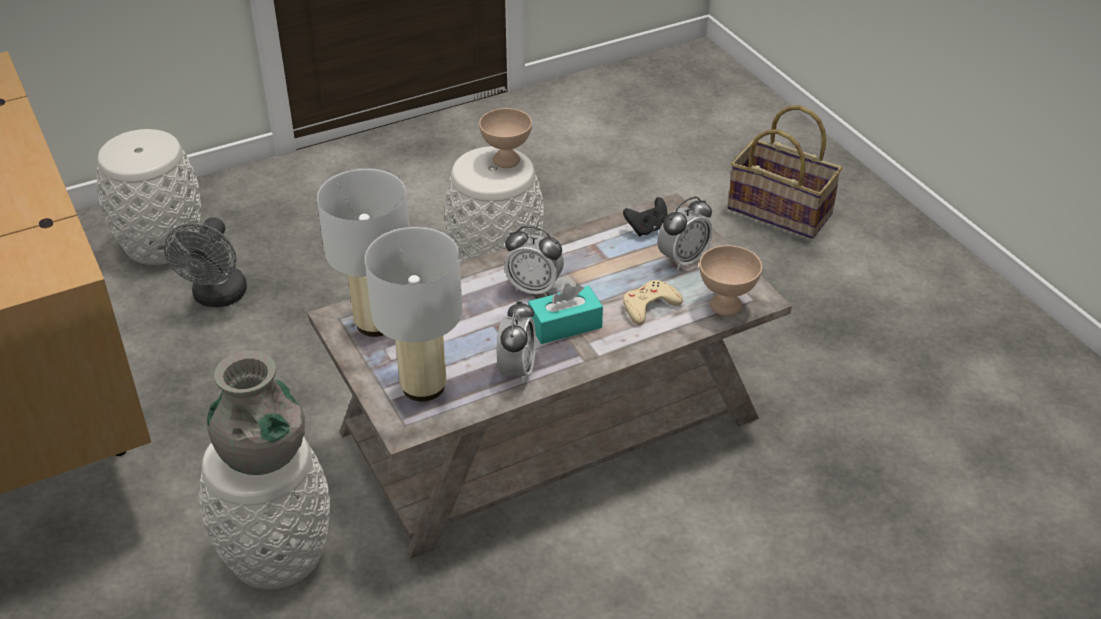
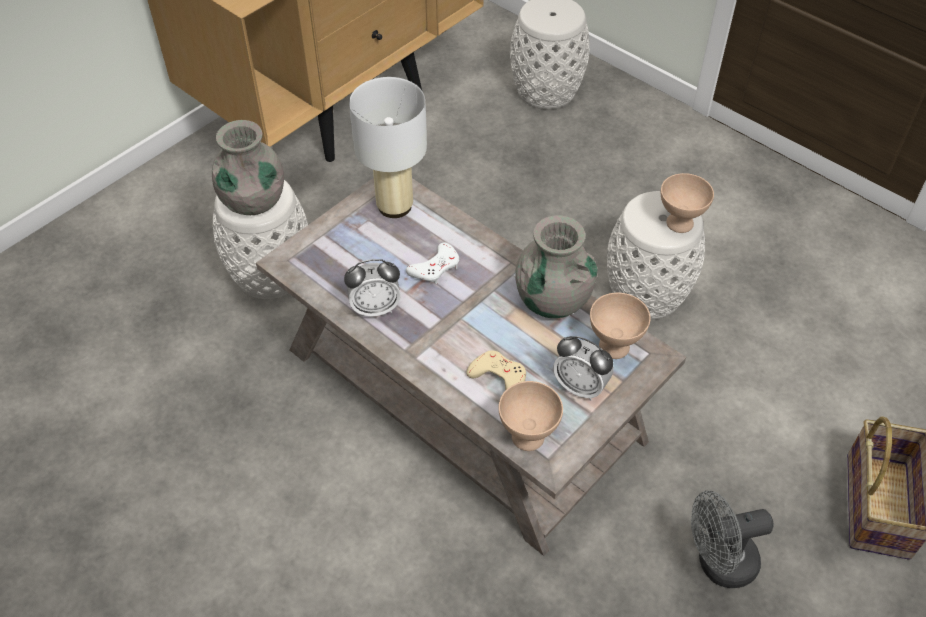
camera: 70 degrees right, 10 degrees up
grey fan [164,217,247,307] -> grey fan moved to [691,491,774,588]
white table lamp [365,226,462,402] -> none
alarm clock [504,226,564,297] -> none
turquoise tissue box [528,283,603,344] -> none
black game controller [623,197,668,236] -> beige bowl [590,293,651,359]
none -> white game controller [406,242,459,284]
none -> grey vase [515,215,598,318]

